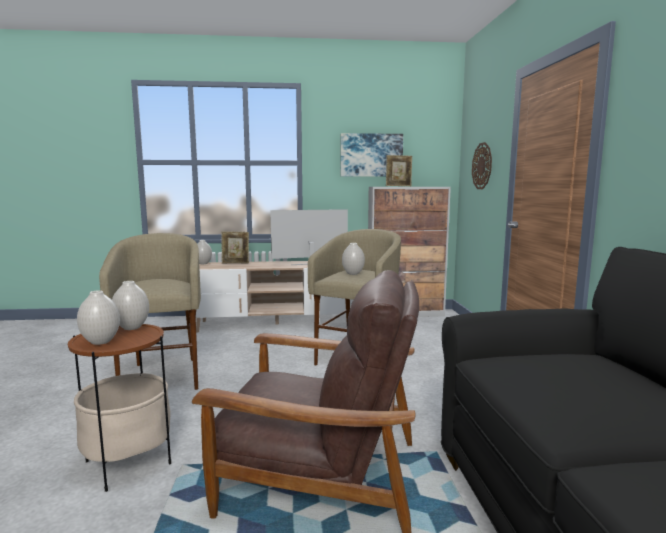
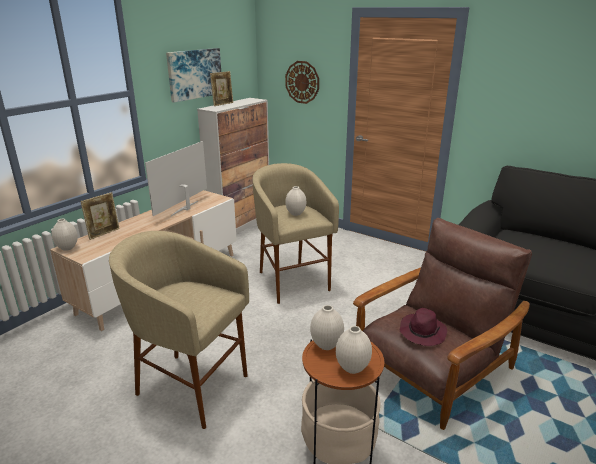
camera: 50 degrees left, 15 degrees up
none -> purple hat [399,308,447,346]

